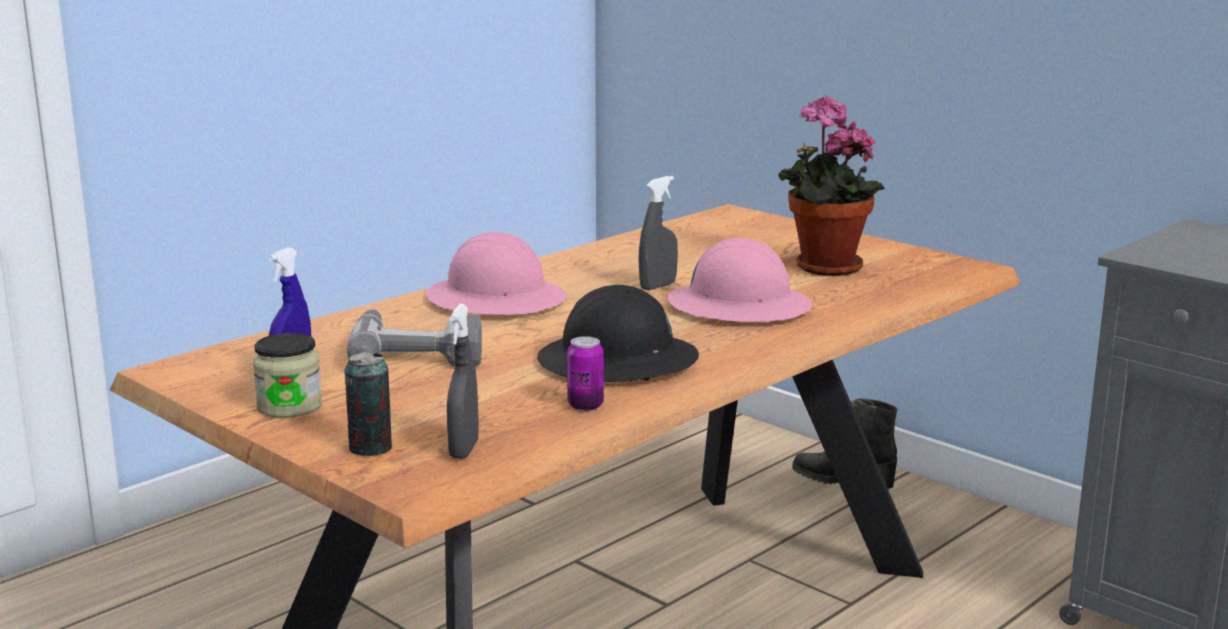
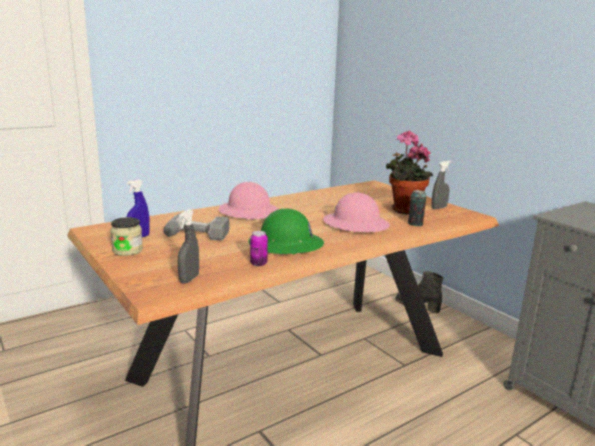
camera: 10 degrees right, 0 degrees up
can [344,352,392,456] -> can moved to [408,190,426,226]
black hard hat [537,285,699,382] -> green hard hat [249,208,324,254]
grey spray bottle [638,176,678,290] -> grey spray bottle moved to [432,161,451,209]

